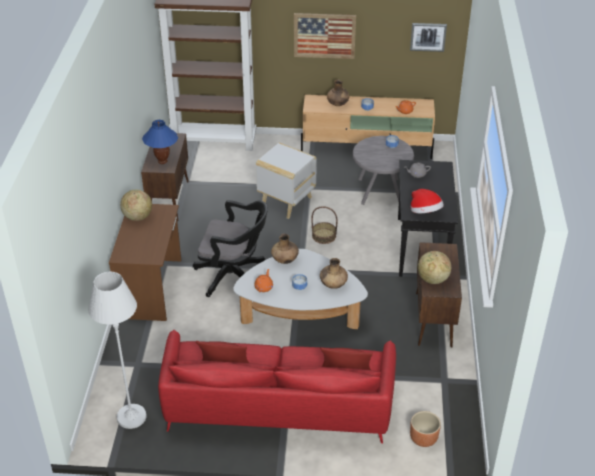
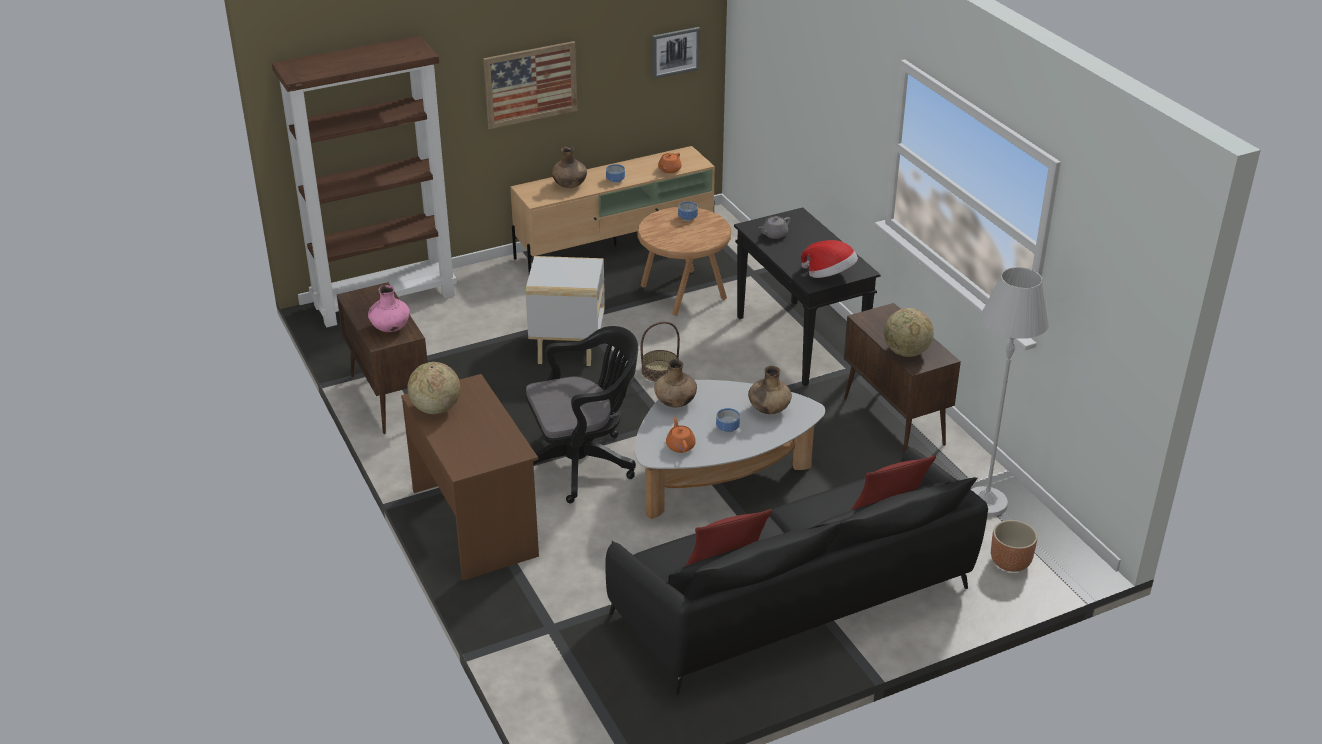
camera: 30 degrees left, 5 degrees down
white floor lamp [88,272,147,429] -> white floor lamp moved to [971,267,1050,517]
blue table lamp [142,120,178,164] -> pink vase [368,285,410,332]
red sofa [158,330,396,443] -> black sofa [605,446,988,695]
grey side table [353,136,414,205] -> brown side table [637,207,731,316]

